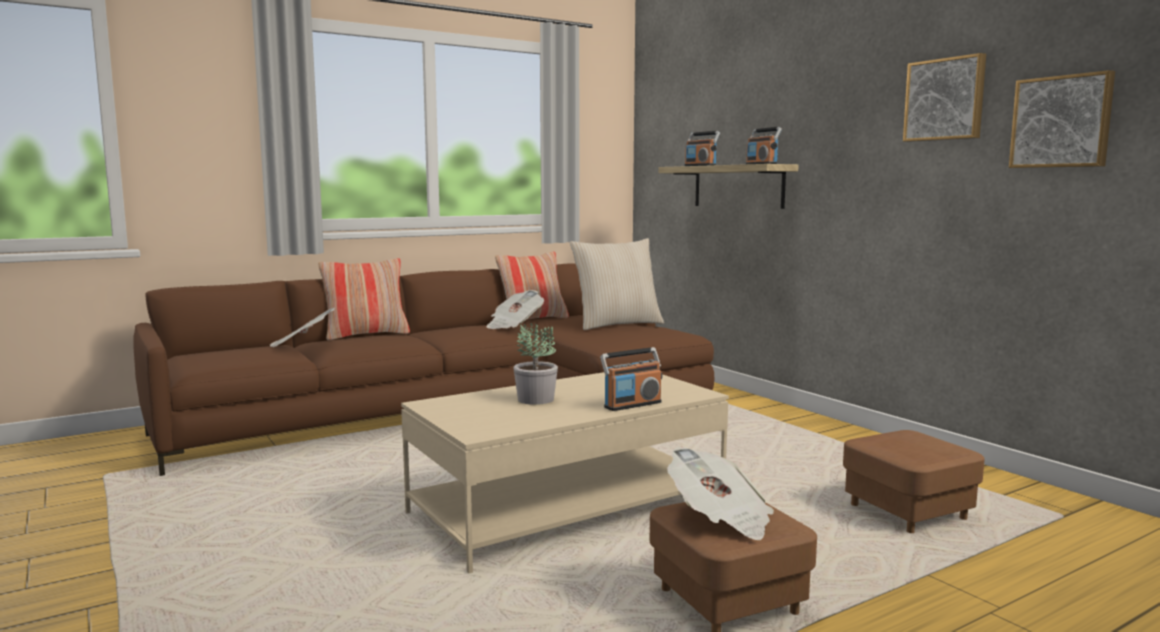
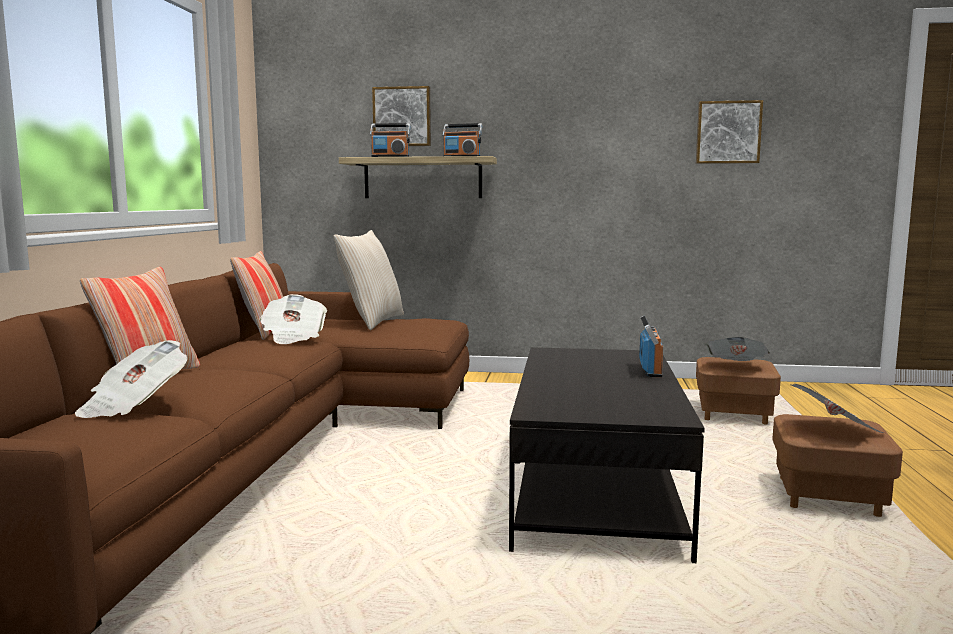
camera: 50 degrees left, 0 degrees up
beige coffee table [401,372,729,573] -> black coffee table [509,347,705,563]
potted plant [513,322,558,405] -> none
picture [903,53,986,142] -> picture moved to [372,86,431,146]
none -> newspaper [704,337,770,361]

